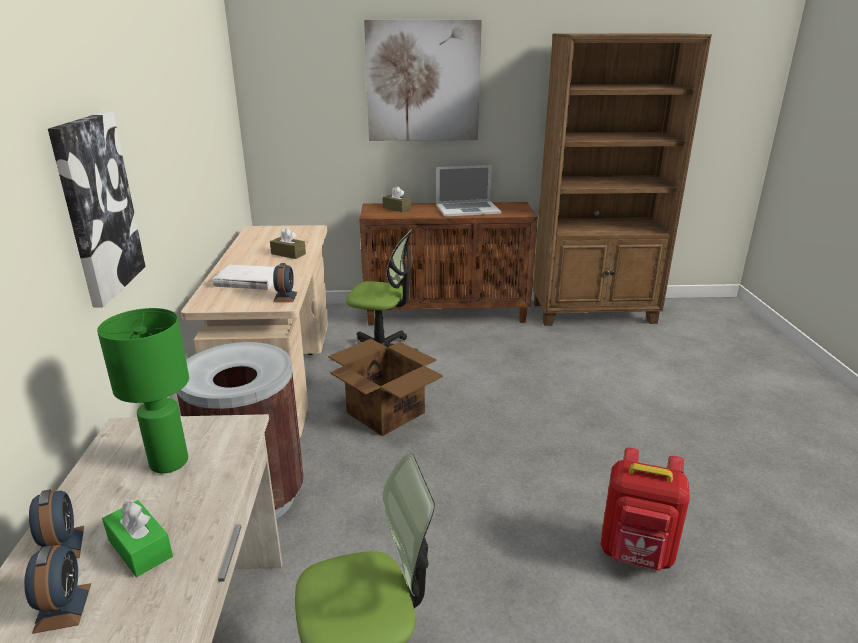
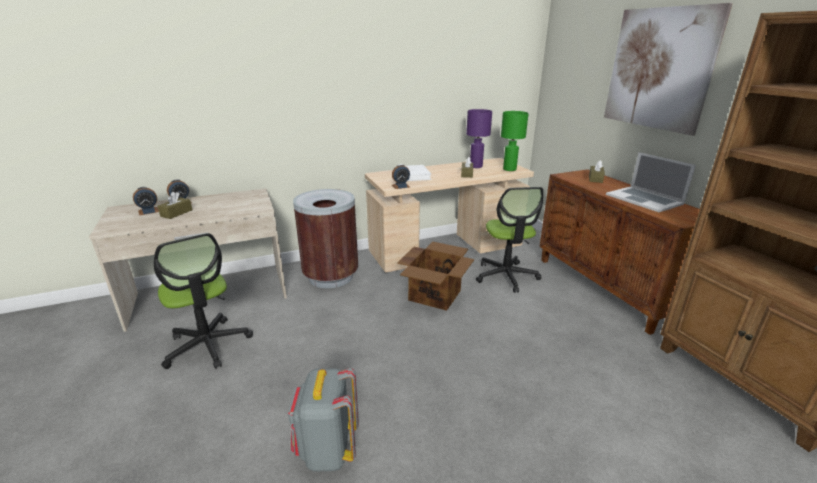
camera: 70 degrees right, 0 degrees up
picture [48,112,146,308] -> none
green table lamp [97,308,189,473] -> green table lamp moved to [501,111,529,171]
green tissue box [102,500,173,577] -> brown tissue box [158,192,192,219]
red backpack [601,447,690,570] -> grey backpack [288,368,359,471]
none -> purple table lamp [466,109,492,168]

